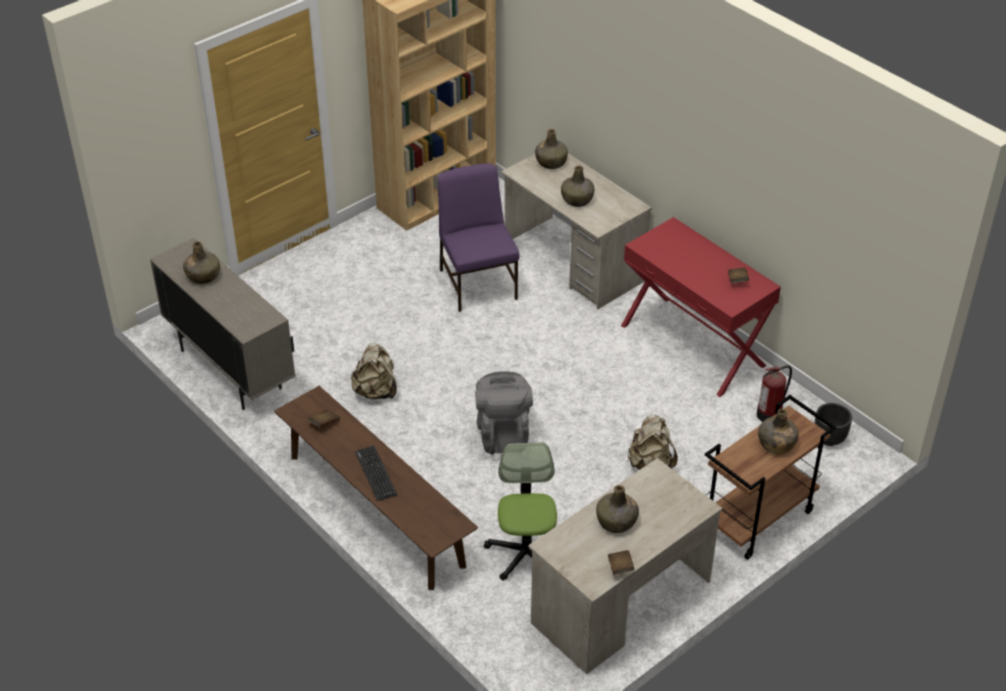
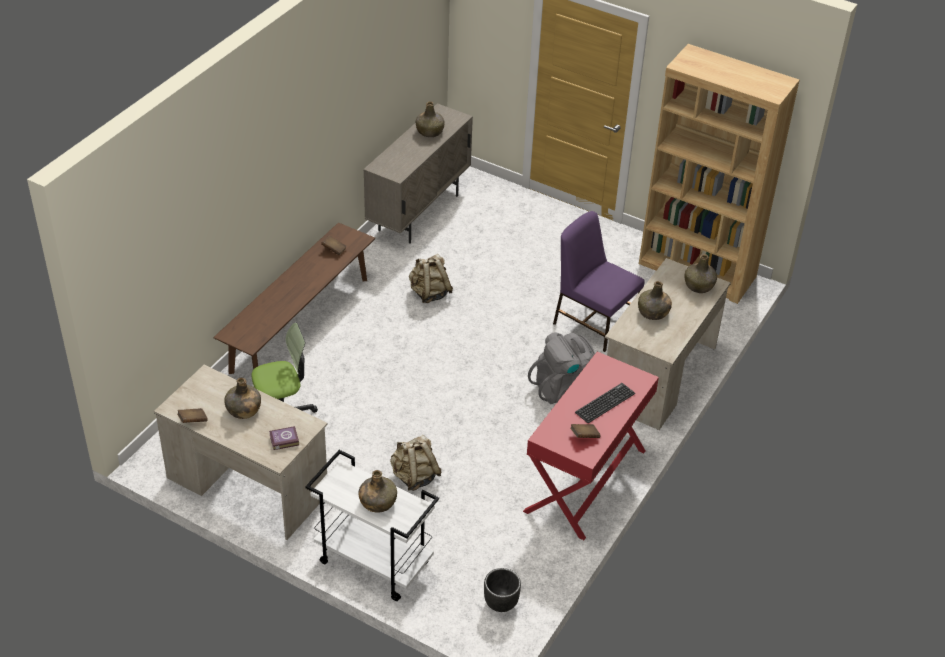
camera: 70 degrees right, 0 degrees up
keyboard [355,446,397,501] -> keyboard moved to [575,383,635,423]
purple chair [437,163,519,312] -> purple chair turned 105 degrees counterclockwise [553,211,645,352]
grey backpack [475,371,533,455] -> grey backpack moved to [528,332,595,404]
brown cart [705,395,836,560] -> white cart [305,450,439,601]
fire extinguisher [757,365,792,422] -> none
none -> book [269,426,299,450]

